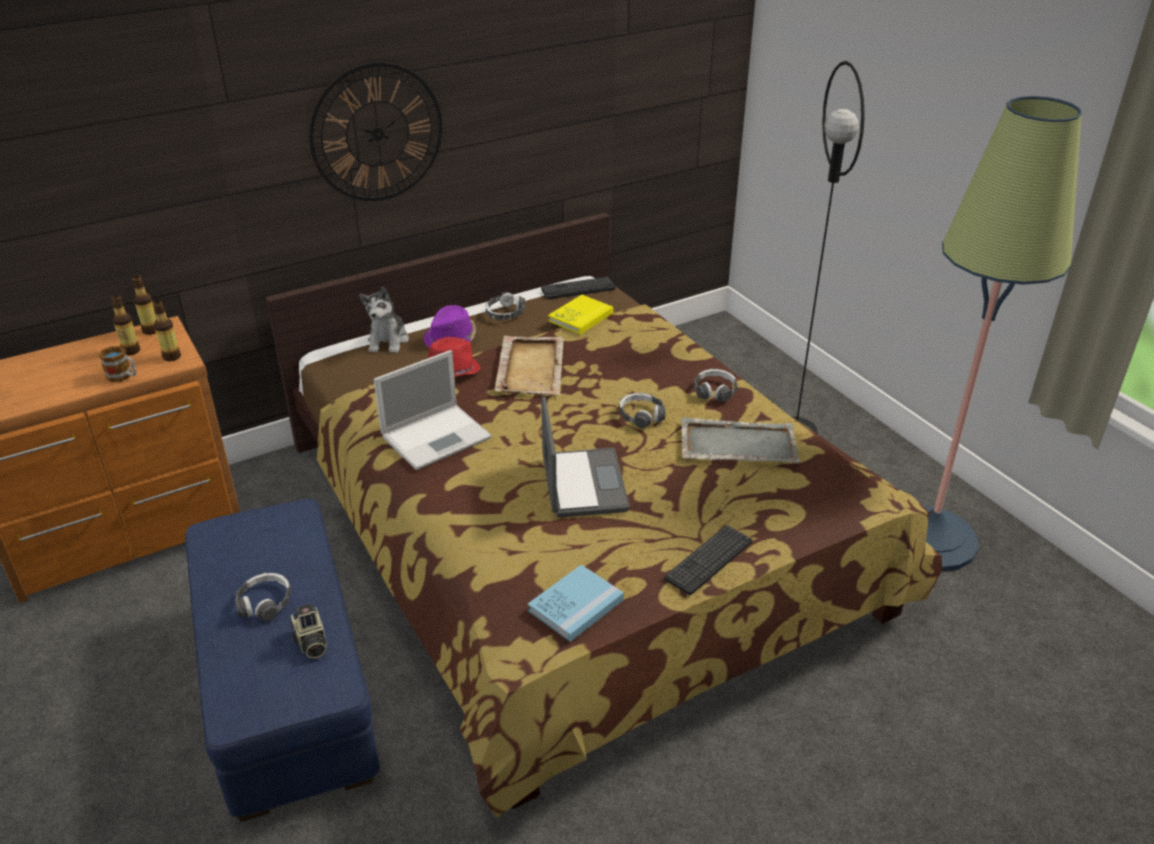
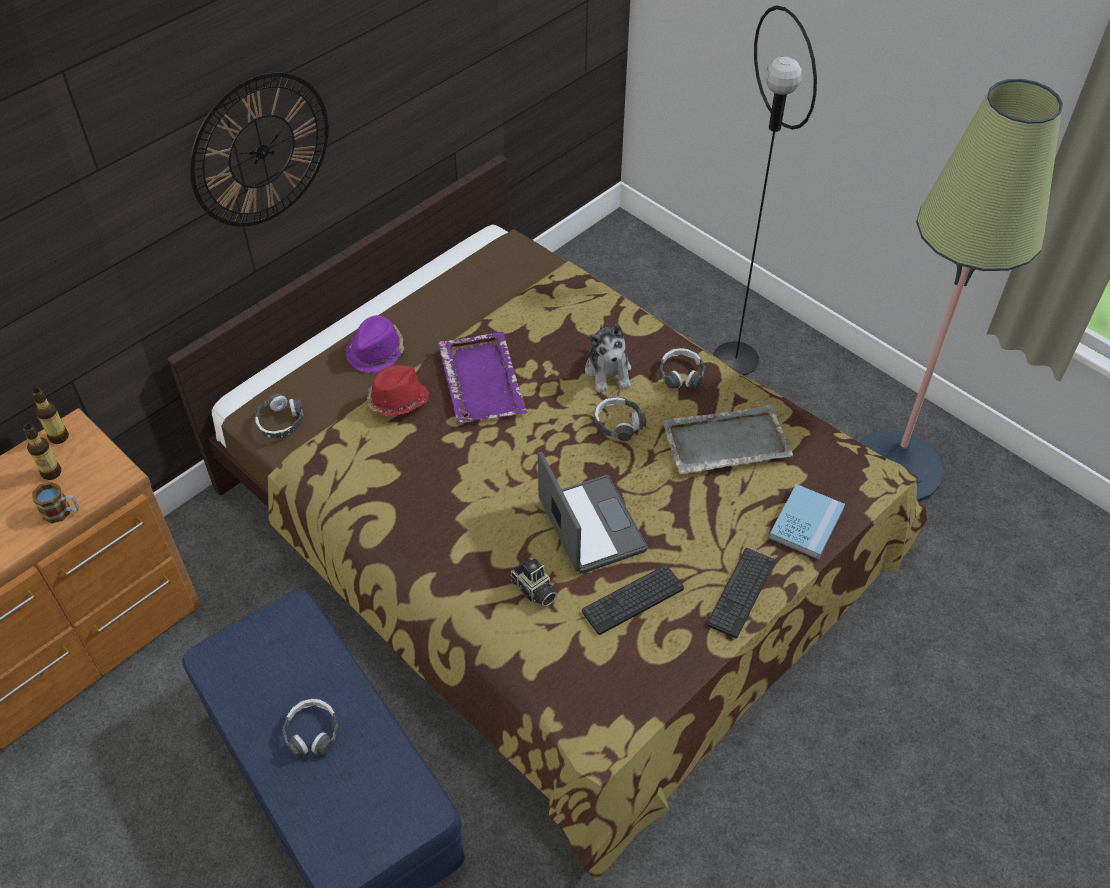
camera: 15 degrees left, 15 degrees up
bottle [153,300,181,361] -> none
camera [290,604,327,659] -> camera moved to [509,558,557,607]
plush toy [359,287,409,353] -> plush toy moved to [585,324,631,393]
laptop [374,350,492,470] -> none
headphones [486,292,525,320] -> headphones moved to [255,393,304,439]
beige tray [495,336,564,395] -> purple tray [438,332,527,423]
blue book [528,565,624,642] -> blue book moved to [769,484,845,559]
keyboard [541,277,615,299] -> keyboard moved to [582,565,684,635]
yellow book [548,295,614,334] -> none

